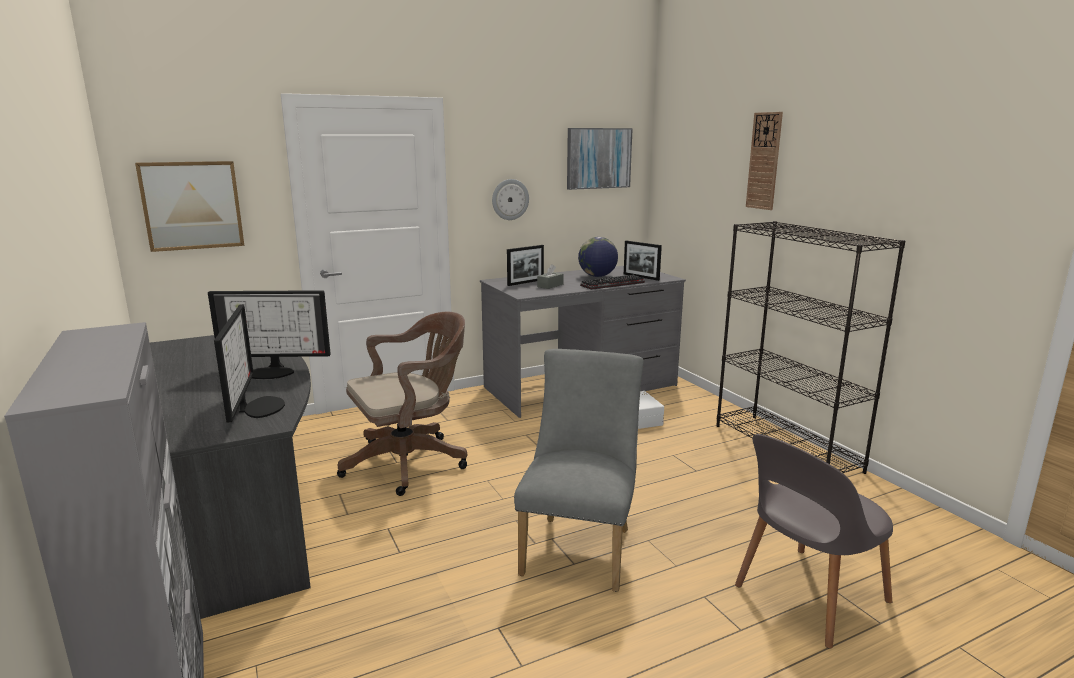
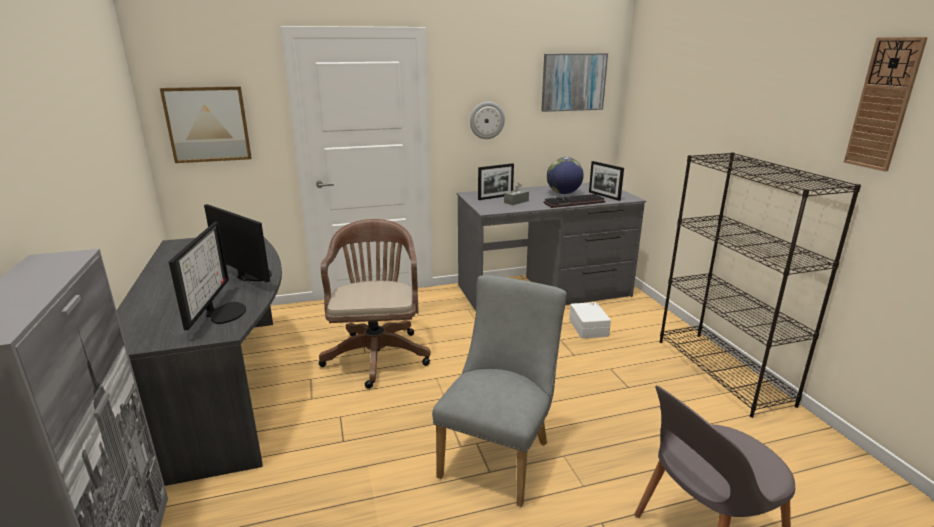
camera: 10 degrees right, 5 degrees up
monitor [208,290,331,380] -> monitor turned 150 degrees counterclockwise [204,204,272,282]
brown office chair [337,312,467,496] -> brown office chair turned 75 degrees counterclockwise [319,219,431,389]
wall clock [746,112,783,210] -> wall clock moved to [844,37,928,171]

